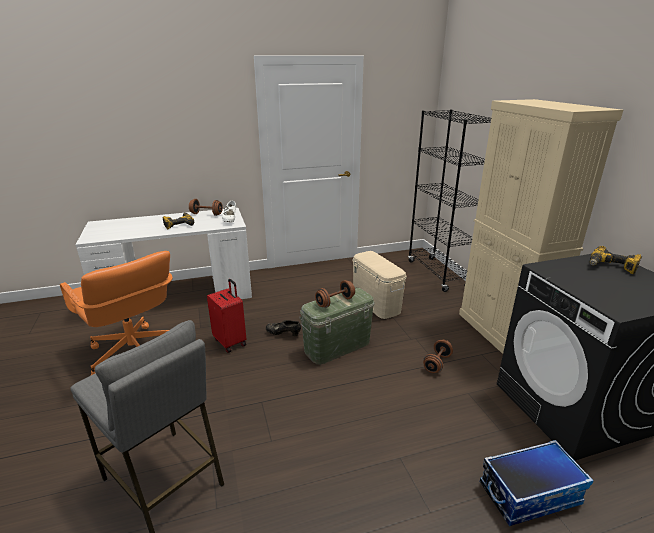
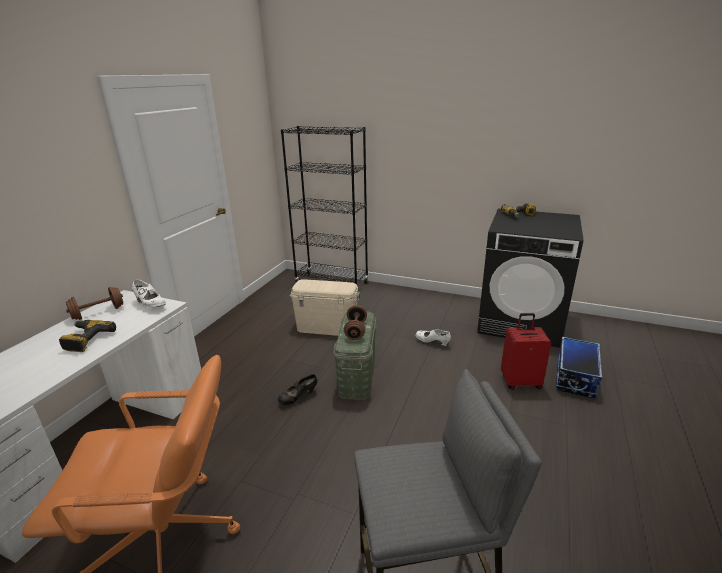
camera: 50 degrees left, 0 degrees up
red suitcase [207,279,246,353] -> red suitcase moved to [501,313,551,390]
brown dumbbell [423,340,453,373] -> white shoe [415,329,451,346]
beige cabinet [459,99,623,354] -> none

